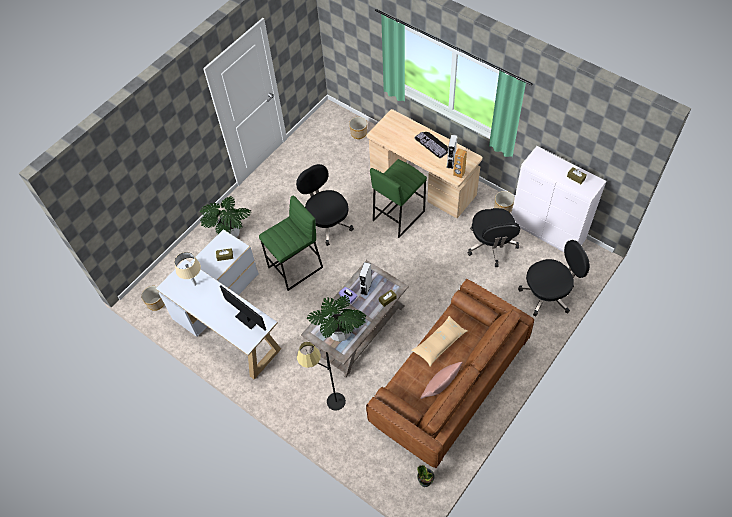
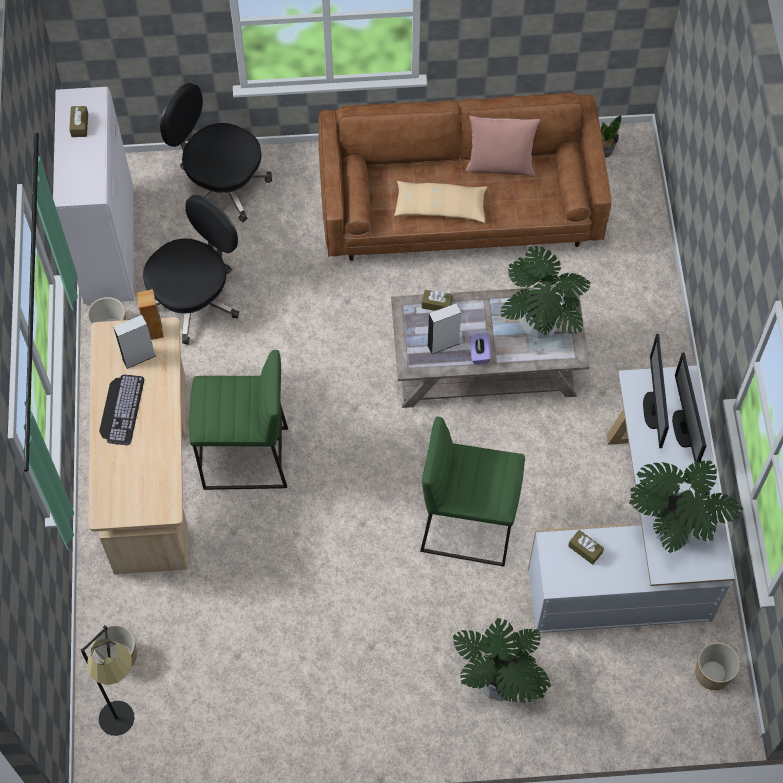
camera: 135 degrees left, 5 degrees up
beige table lamp [175,252,201,286] -> potted plant [629,461,743,553]
black office chair [296,164,354,246] -> none
black floor lamp [297,342,346,411] -> black floor lamp moved to [80,625,134,736]
none -> monitor [672,352,706,463]

